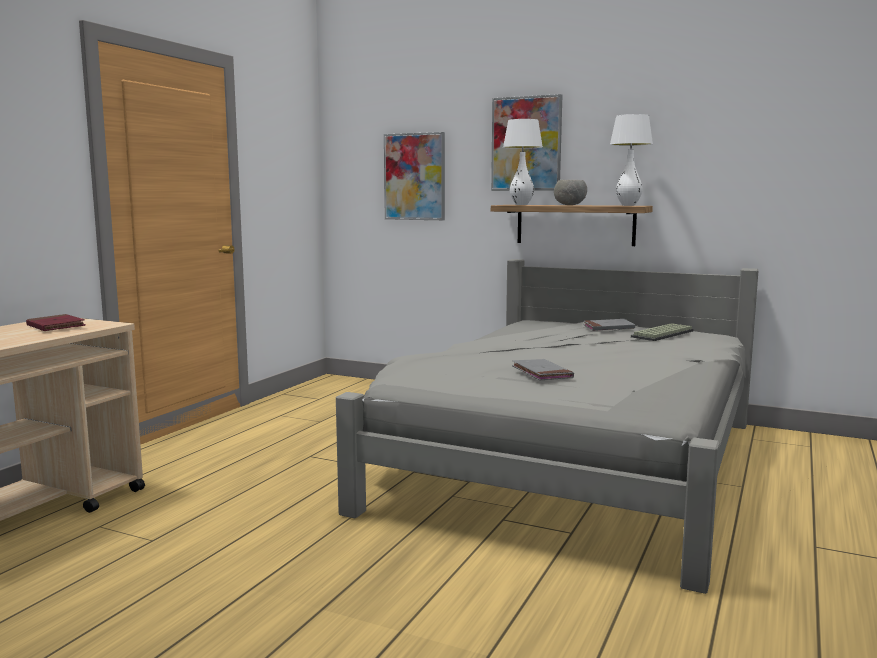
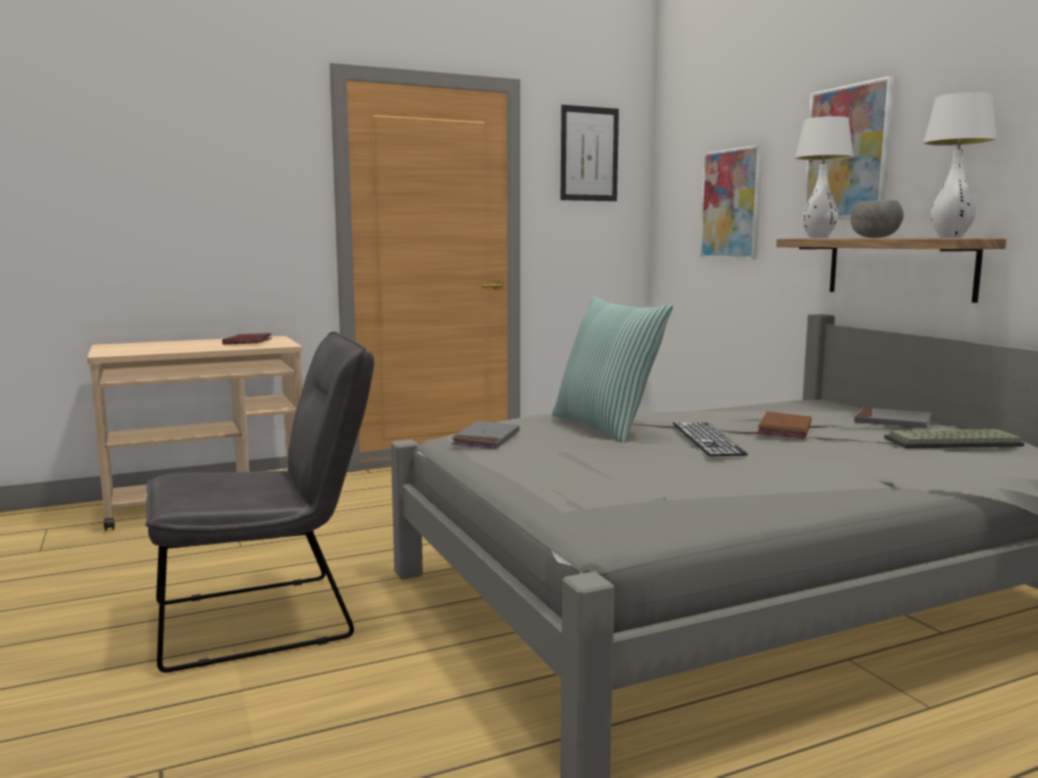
camera: 40 degrees right, 0 degrees up
grey book [512,359,574,380] -> grey book moved to [451,421,519,449]
none -> grey chair [145,332,374,673]
none -> pillow [552,296,673,443]
none -> picture [561,105,619,201]
none -> keyboard [673,422,748,456]
none -> brown book [757,411,812,439]

